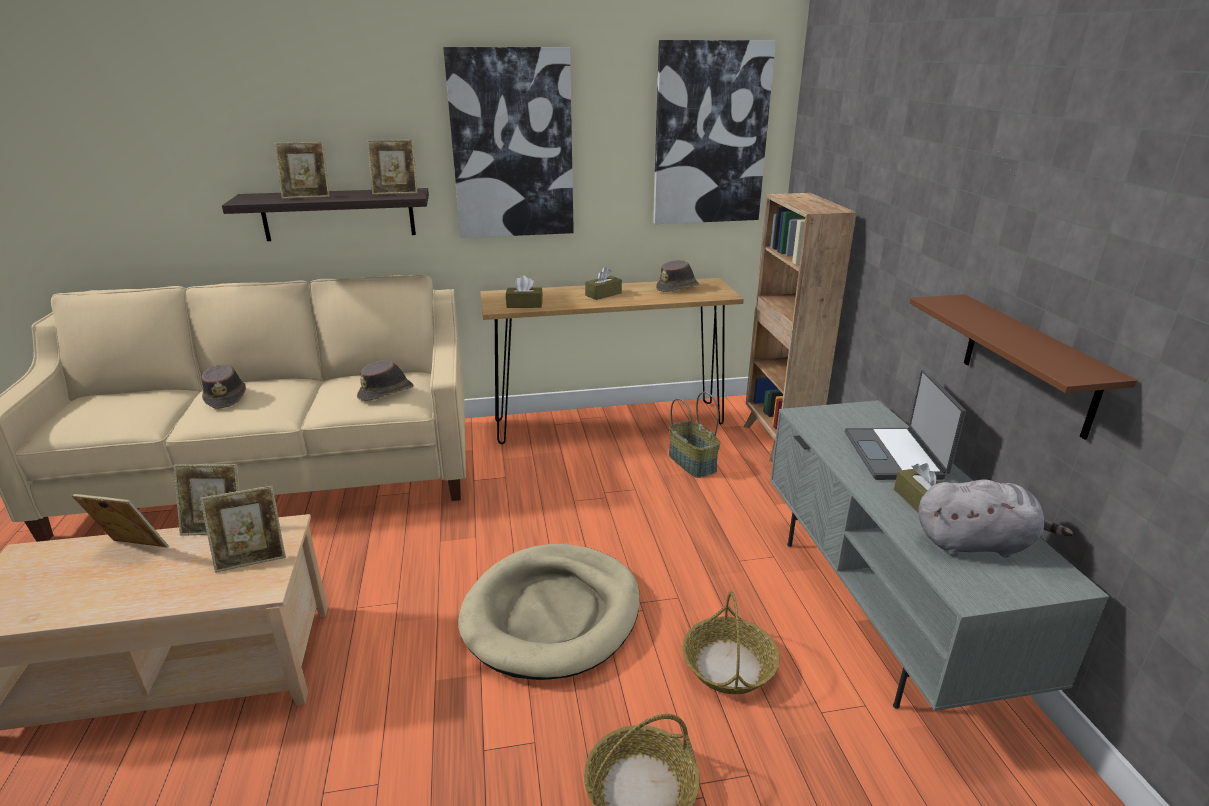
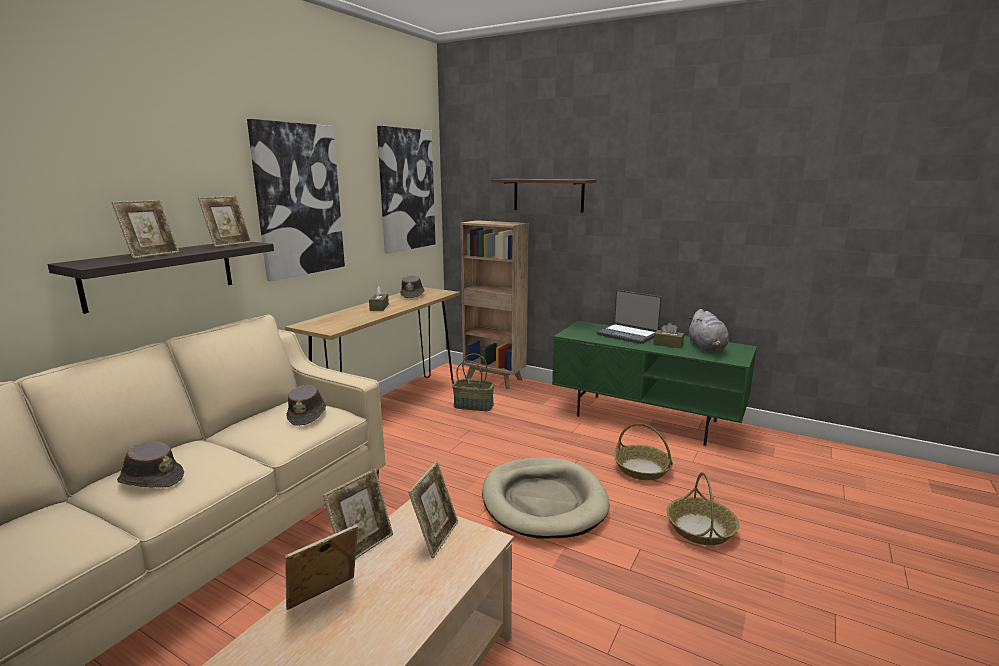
camera: 50 degrees left, 10 degrees down
brown tissue box [506,276,543,308] -> none
grey tv stand [770,400,1109,711] -> green tv stand [552,321,757,446]
brown shelf [910,294,1137,440] -> brown shelf moved to [491,179,596,213]
grey plush toy [918,480,1073,557] -> grey plush toy turned 135 degrees clockwise [688,309,729,351]

